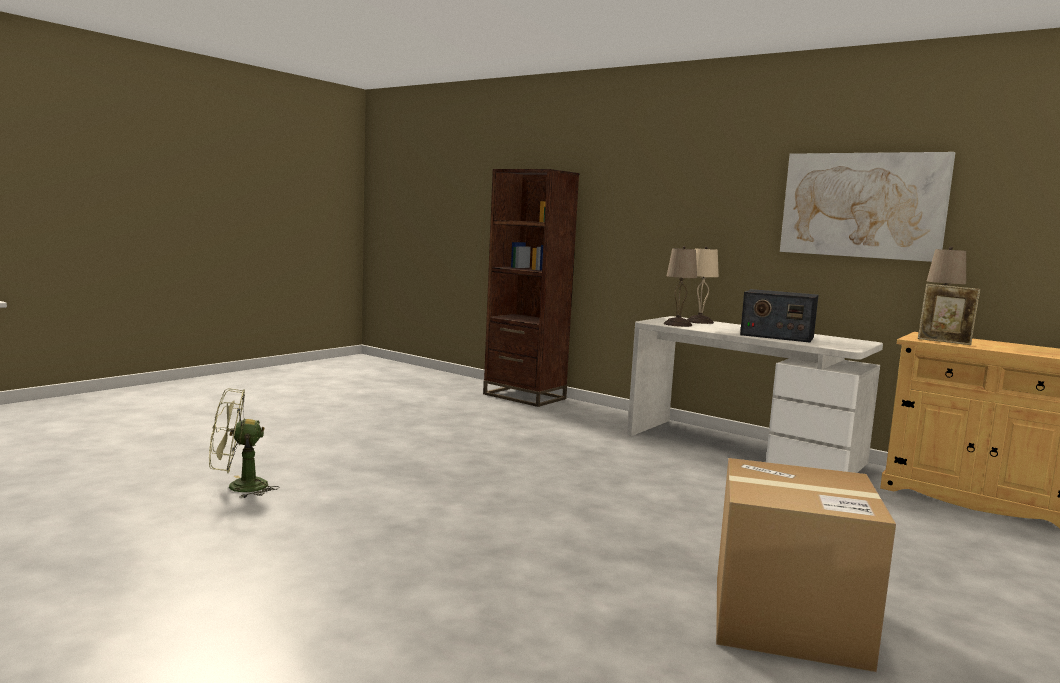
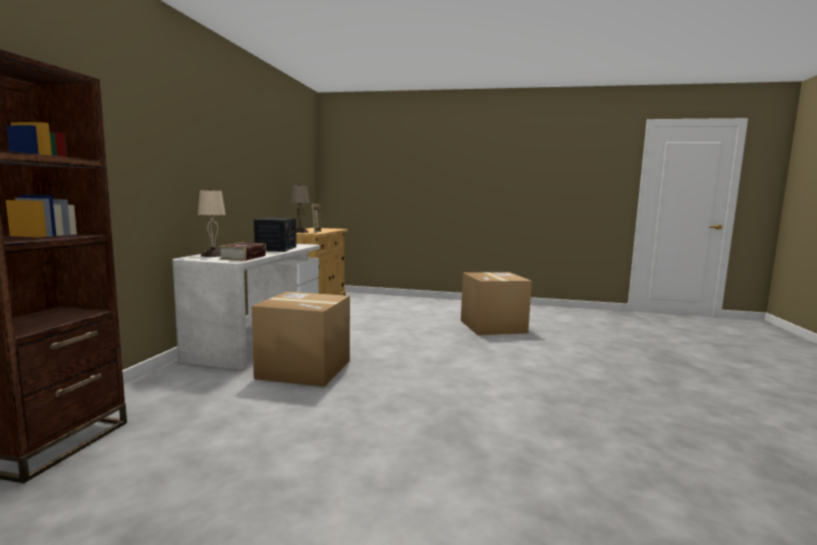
camera: 115 degrees left, 0 degrees up
green fan [209,389,280,498] -> none
beige table lamp [664,246,697,327] -> book [218,242,266,261]
picture [780,152,955,262] -> none
none -> cardboard box [252,291,350,387]

